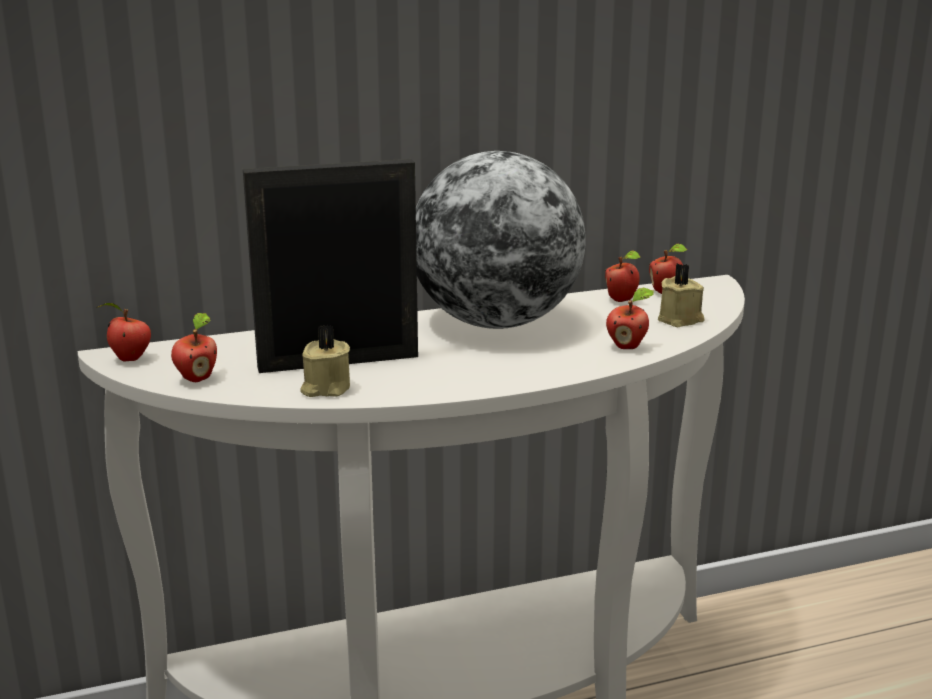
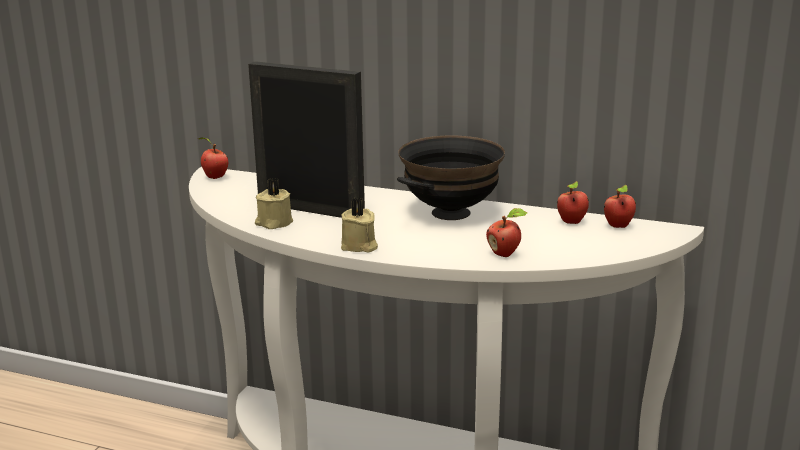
camera: 40 degrees right, 0 degrees up
apple [171,313,217,382] -> none
globe [416,151,586,329] -> black bowl [397,135,505,220]
beige candle [658,264,704,327] -> beige candle moved to [341,198,378,252]

